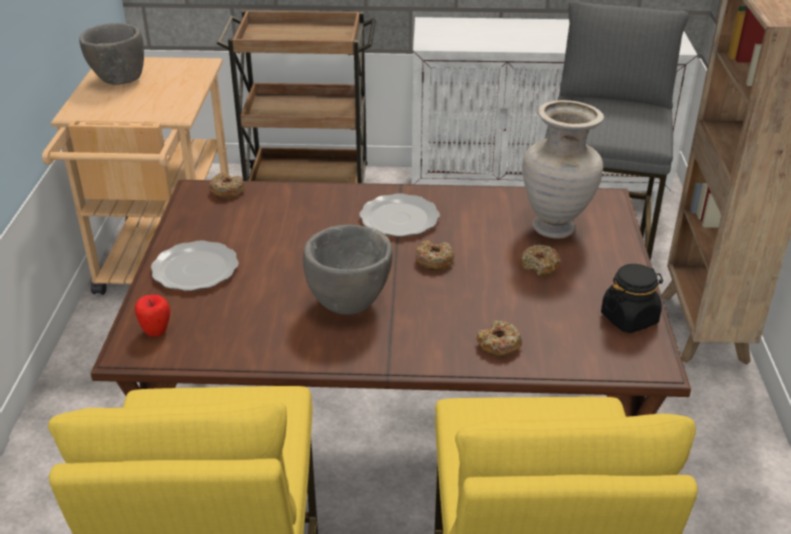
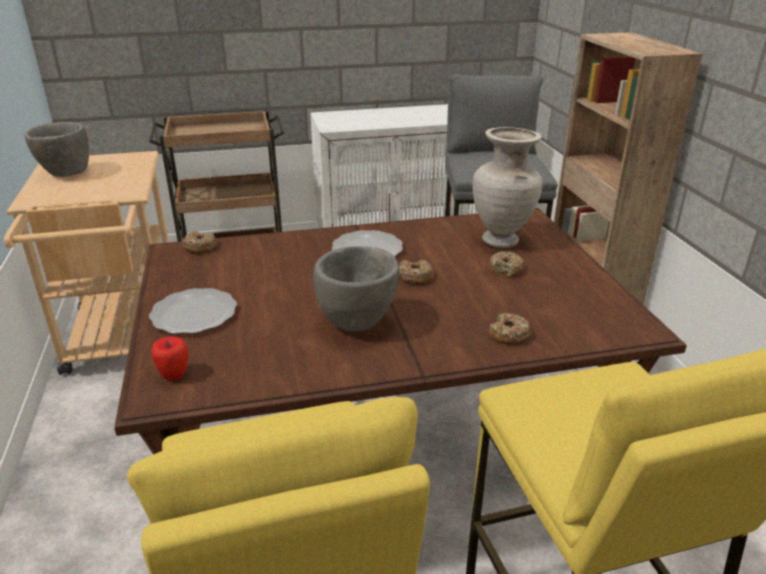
camera: 15 degrees left, 5 degrees down
black jar [601,264,663,333] -> none

